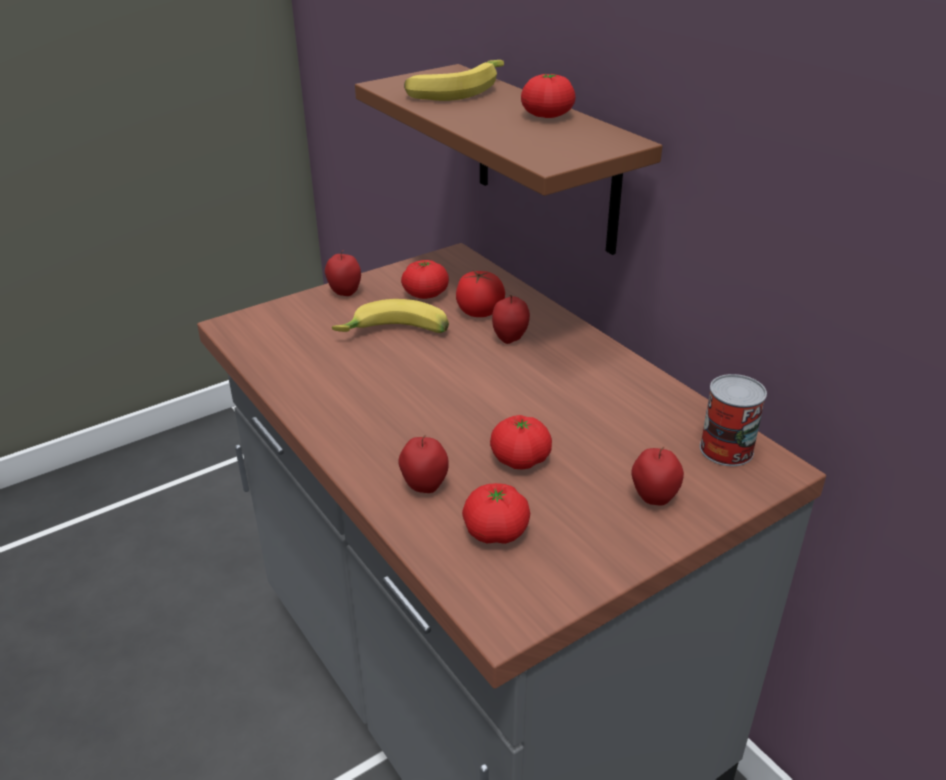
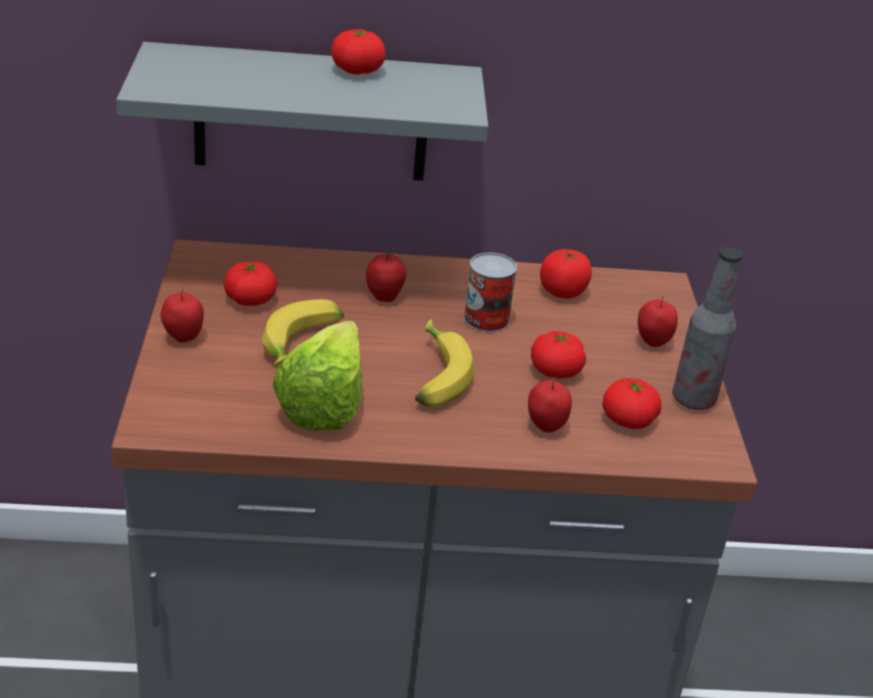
camera: 60 degrees left, 0 degrees up
brown shelf [355,64,662,255] -> grey shelf [116,42,488,181]
banana [404,60,504,101] -> banana moved to [415,319,475,409]
tomato [456,271,505,317] -> tomato moved to [540,249,592,299]
can [700,374,767,466] -> can moved to [464,253,517,332]
none -> lettuce [272,321,362,431]
none -> bottle [672,247,743,410]

